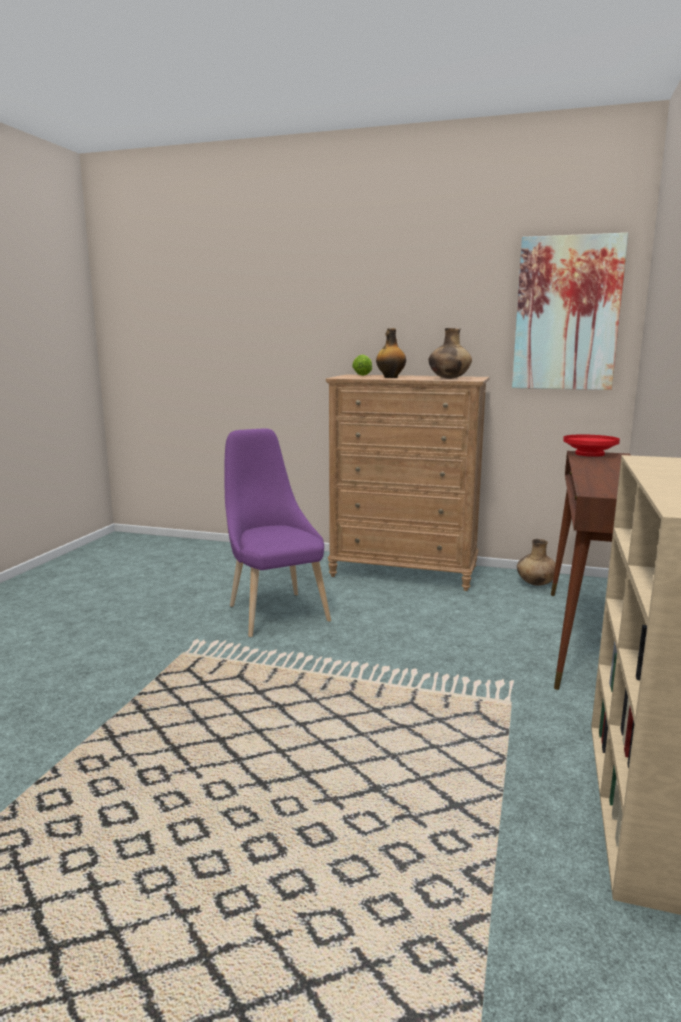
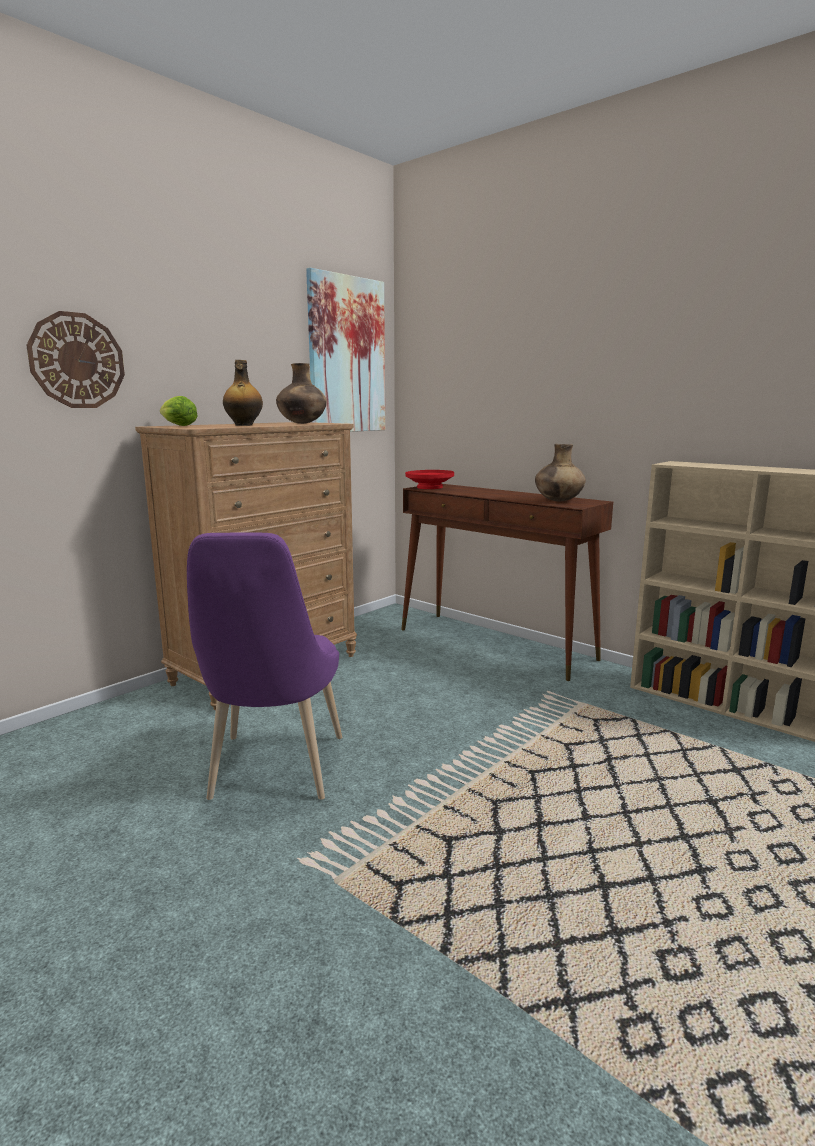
camera: 65 degrees left, 0 degrees up
purple chair [224,428,331,637] -> purple chair turned 90 degrees counterclockwise [187,533,342,800]
brown vase [517,539,556,586] -> brown vase moved to [535,444,586,501]
none -> wall clock [26,311,125,408]

